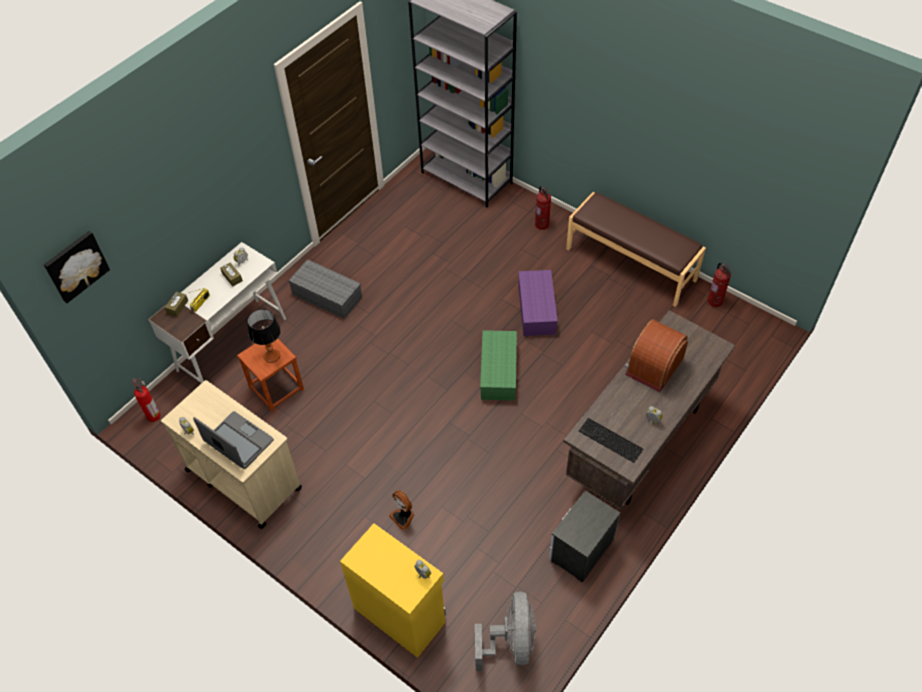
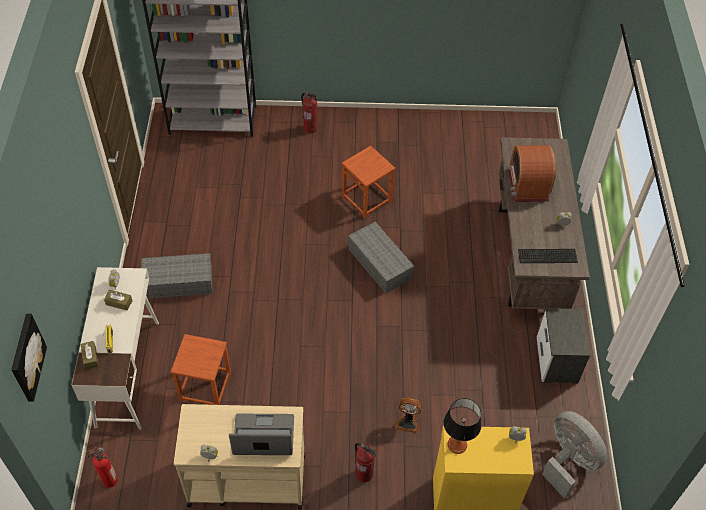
camera: 40 degrees left, 0 degrees up
table lamp [248,309,281,363] -> table lamp moved to [444,398,481,454]
green storage box [480,330,517,401] -> grey storage box [348,222,414,294]
purple storage box [518,270,558,336] -> brown stool [341,146,396,218]
brown bench [566,192,706,307] -> none
fire extinguisher [707,263,731,307] -> fire extinguisher moved to [355,443,377,482]

